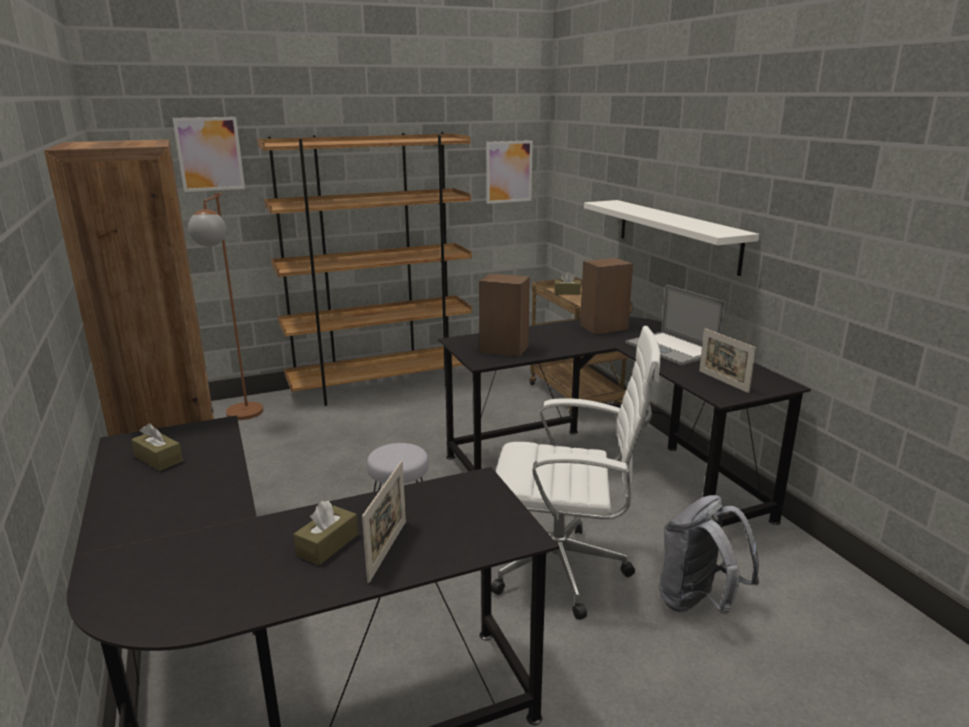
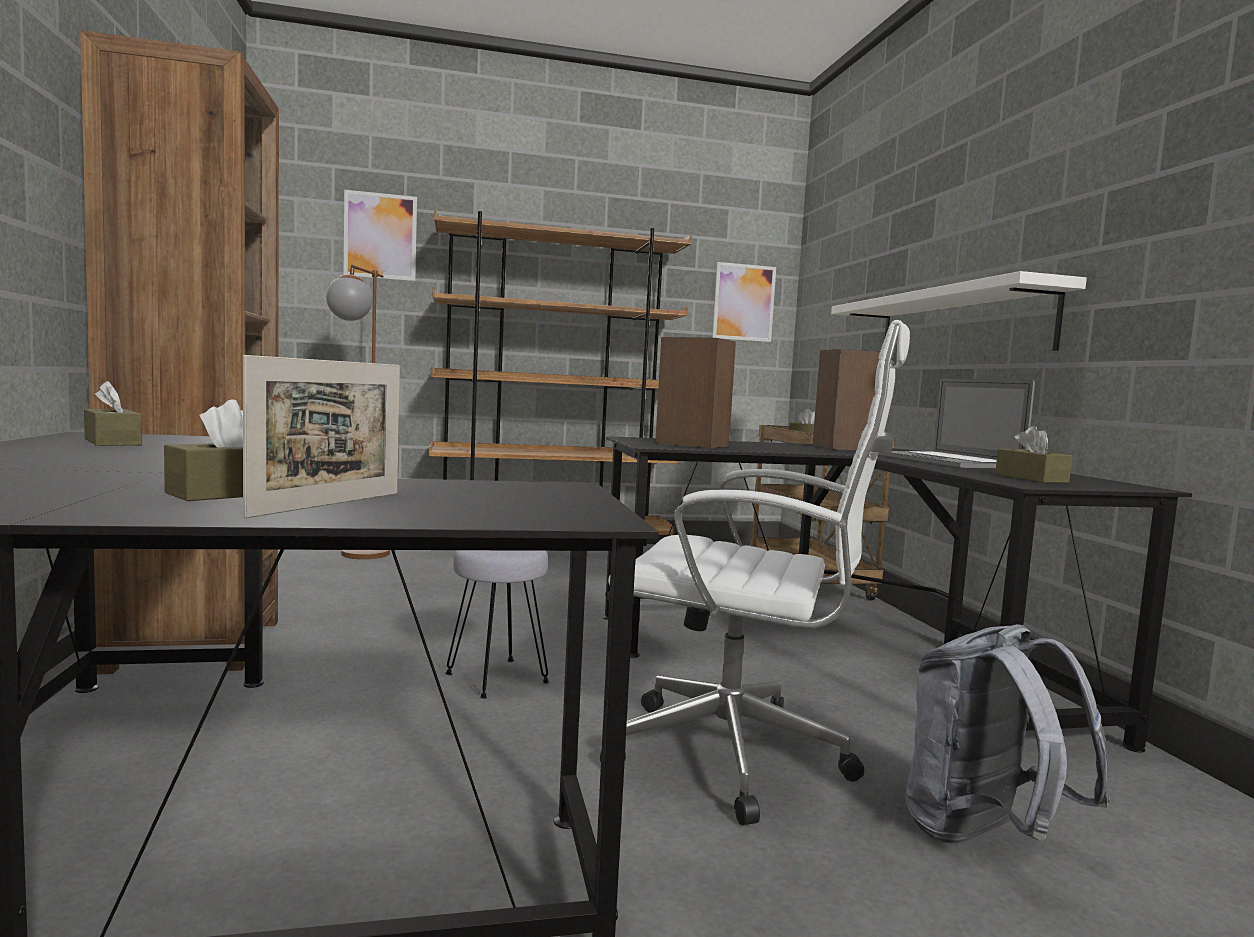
camera: 10 degrees right, 15 degrees down
picture frame [699,328,756,393] -> brown tissue box [995,426,1072,483]

